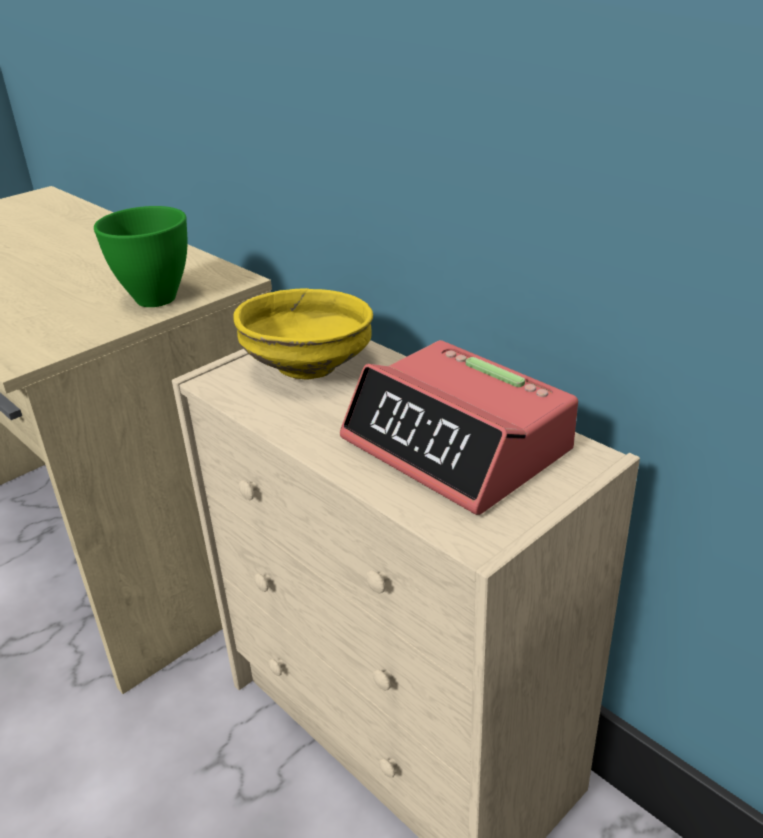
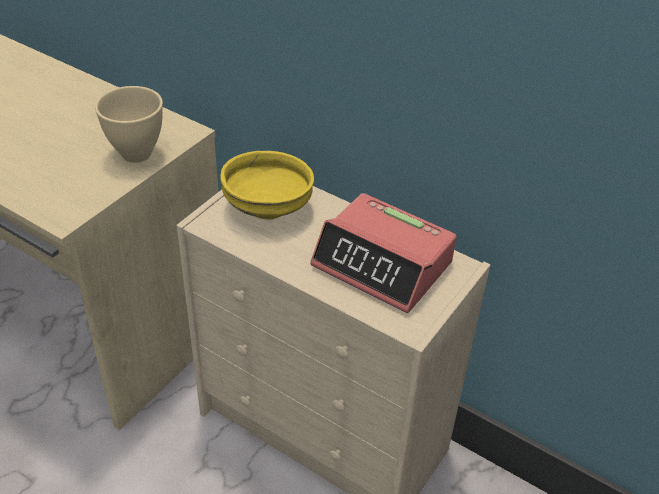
camera: 15 degrees left, 10 degrees up
green bowl [94,206,187,307] -> beige bowl [95,86,163,163]

